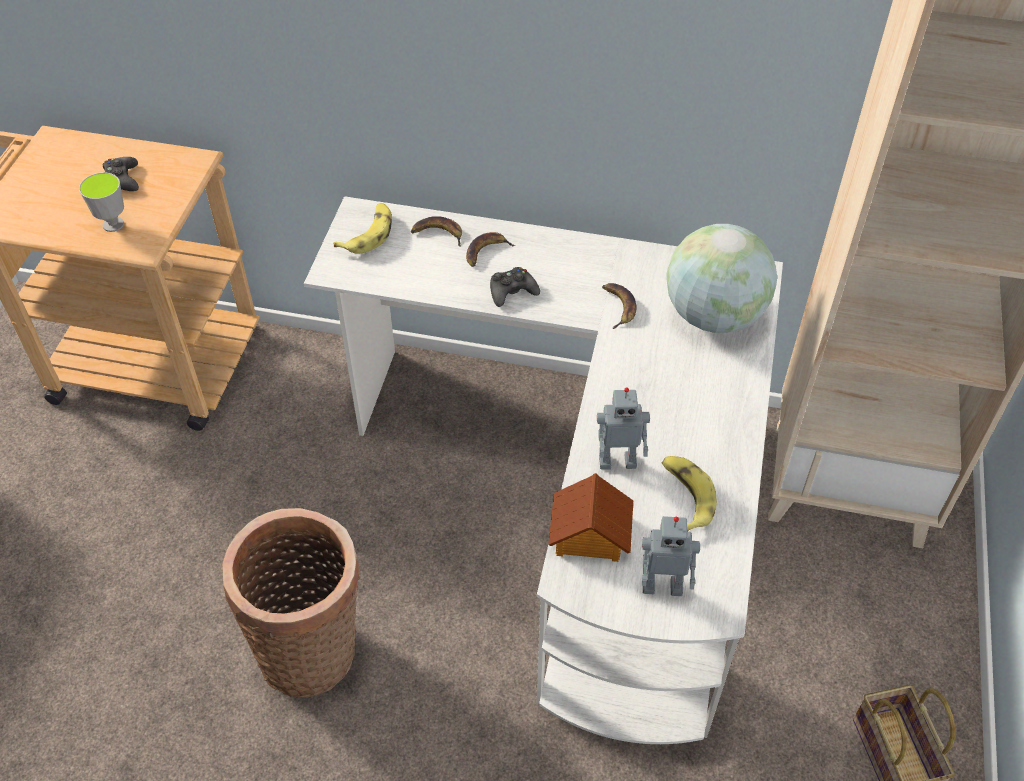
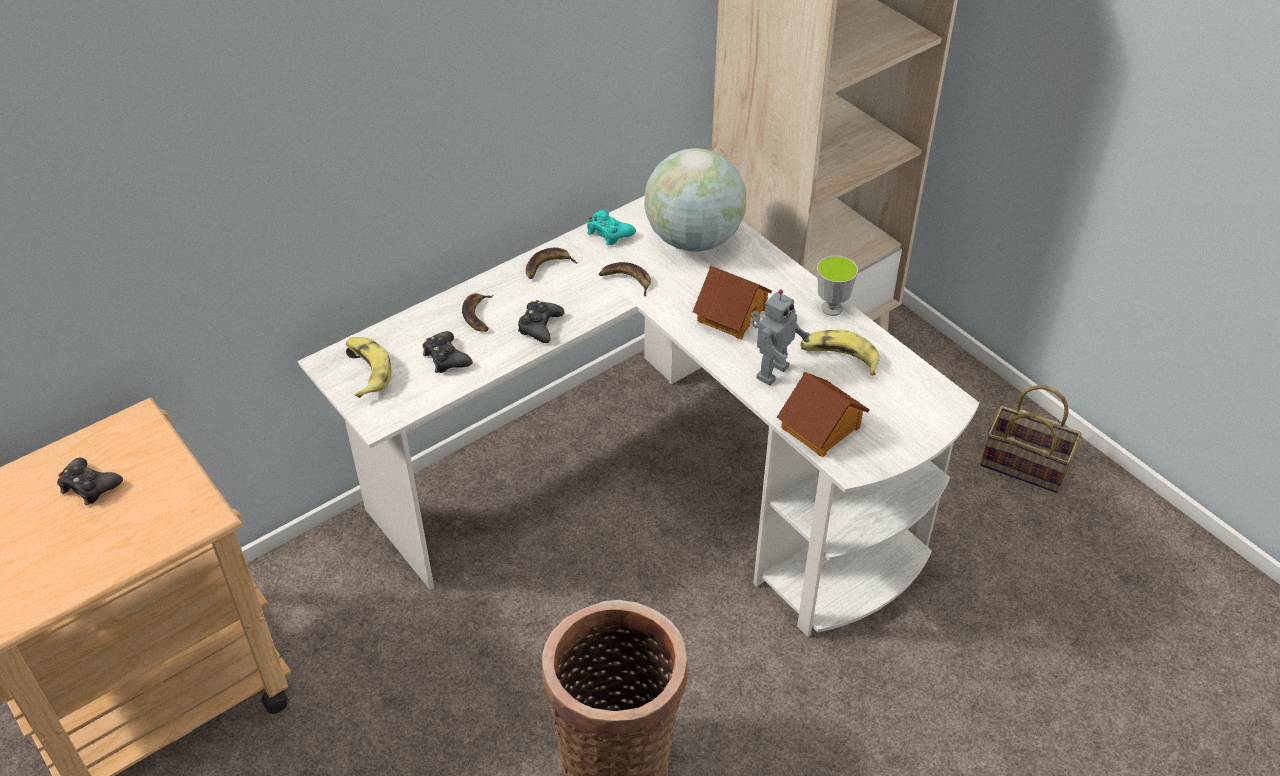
camera: 50 degrees left, 5 degrees down
cup [79,172,124,232] -> cup moved to [817,255,858,316]
banana [411,216,462,247] -> banana moved to [525,248,579,279]
toy robot [642,516,700,596] -> none
none -> black game controller [423,331,473,373]
none -> turquoise game controller [587,210,636,245]
none -> toy house [692,265,772,339]

